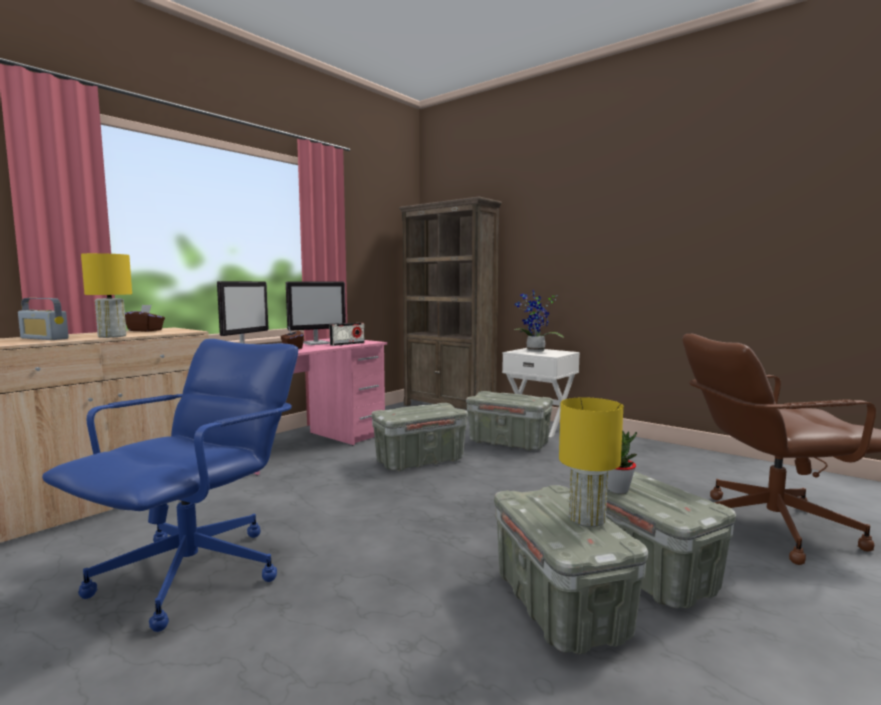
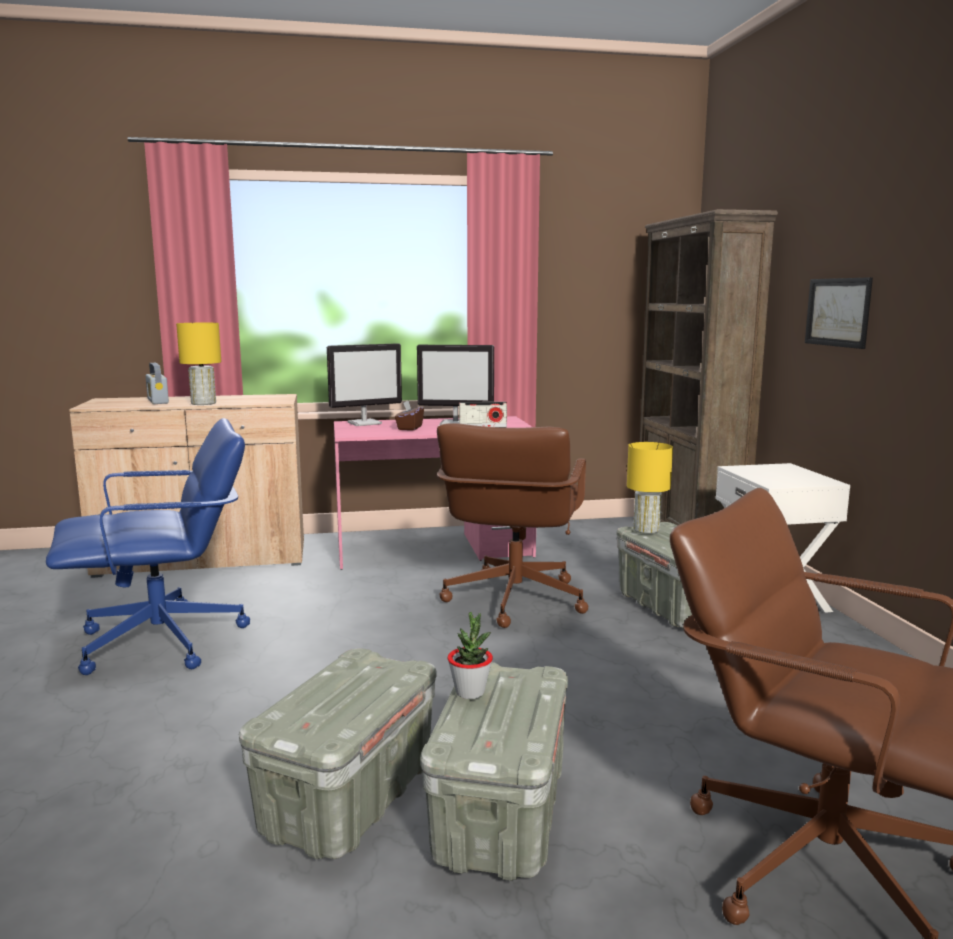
camera: 40 degrees right, 5 degrees up
brown tissue box [125,305,165,332] -> none
grey storage box [371,403,468,471] -> brown office chair [437,423,588,628]
potted plant [514,290,564,352] -> none
yellow table lamp [559,397,623,527] -> yellow table lamp moved to [627,442,673,534]
none -> picture [805,277,873,349]

